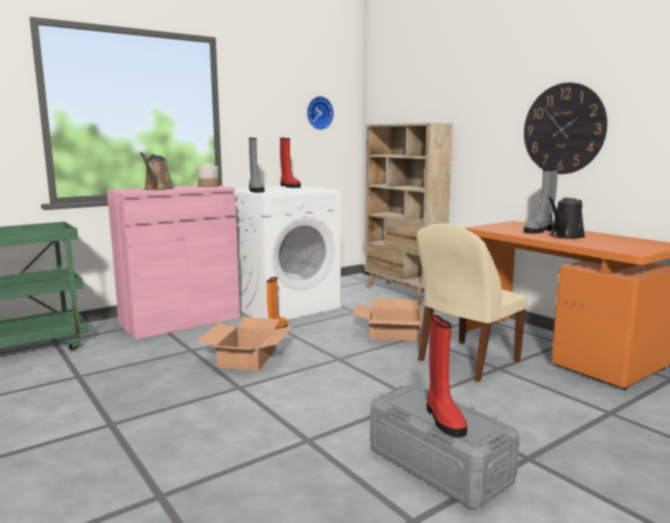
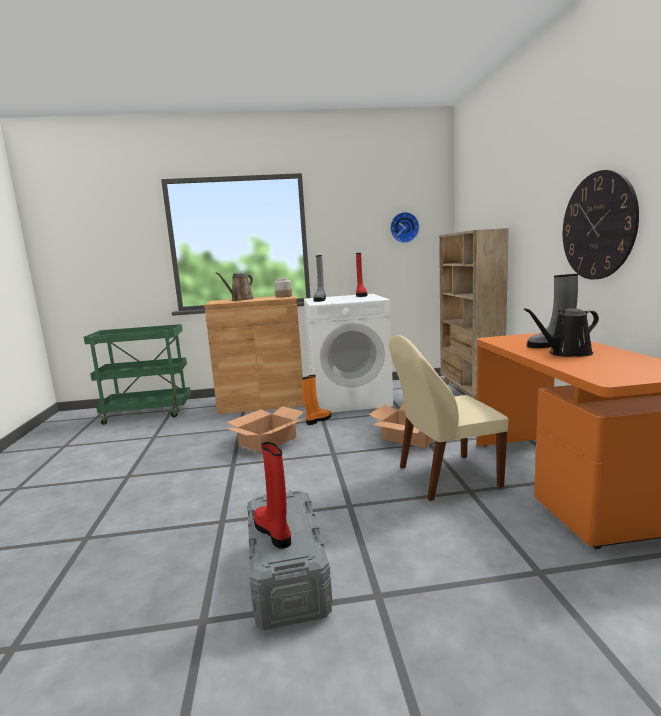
camera: 30 degrees right, 0 degrees up
pink cabinet [107,185,240,339] -> brown cabinet [204,295,305,414]
red boot [427,315,467,438] -> red boot turned 135 degrees clockwise [254,442,291,549]

